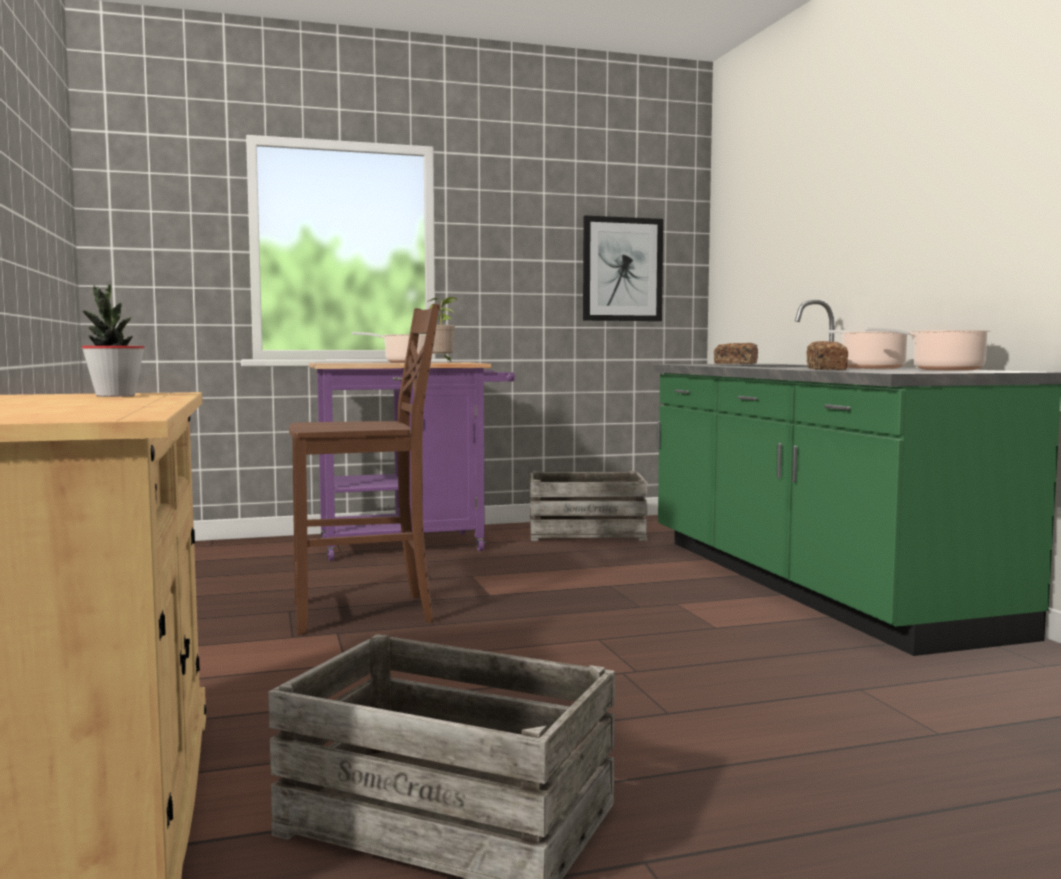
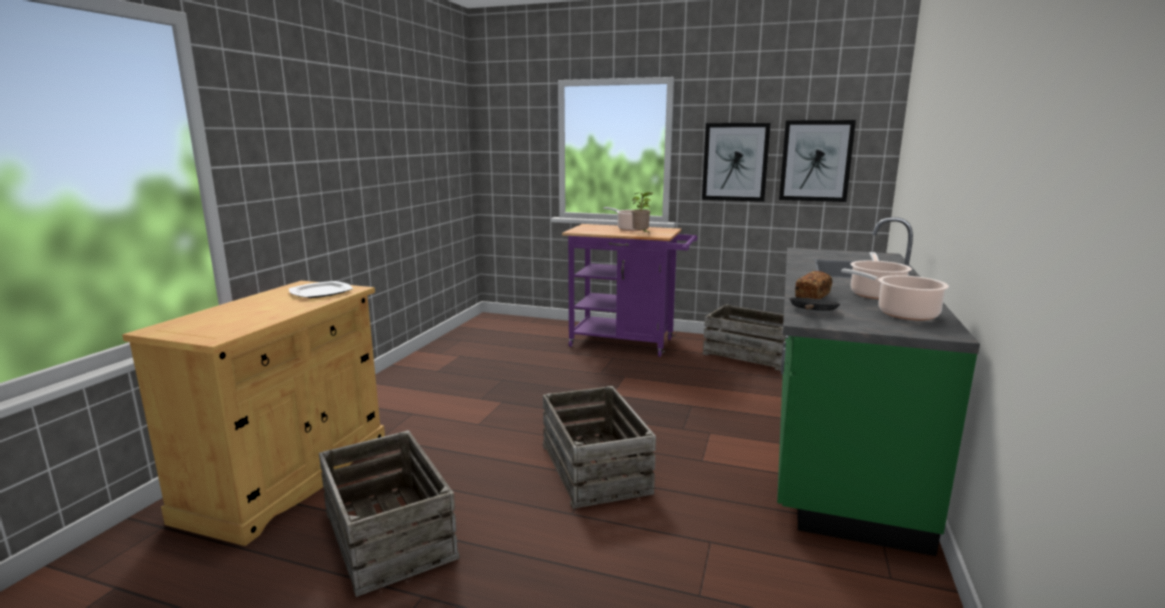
camera: 35 degrees right, 10 degrees up
potted plant [82,284,145,397] -> plate [289,281,353,298]
brown chair [289,303,440,635] -> none
bread [714,343,758,364] -> none
none -> crate [543,386,656,509]
none -> picture [702,123,771,202]
none -> black frying pan [790,298,840,311]

